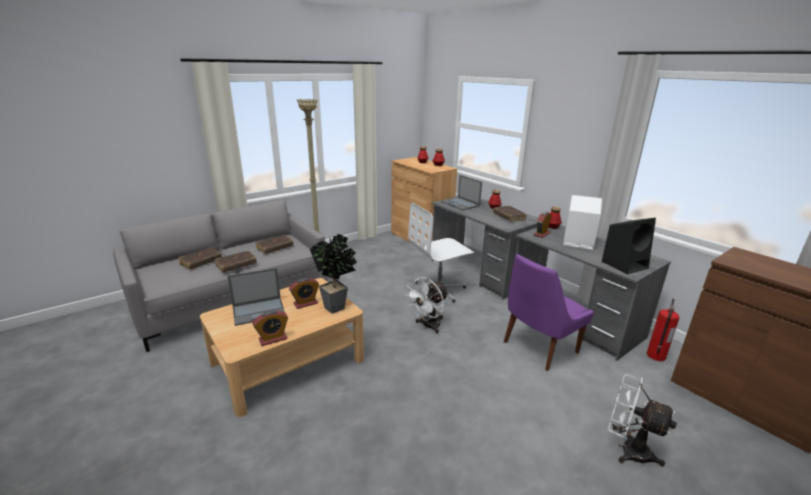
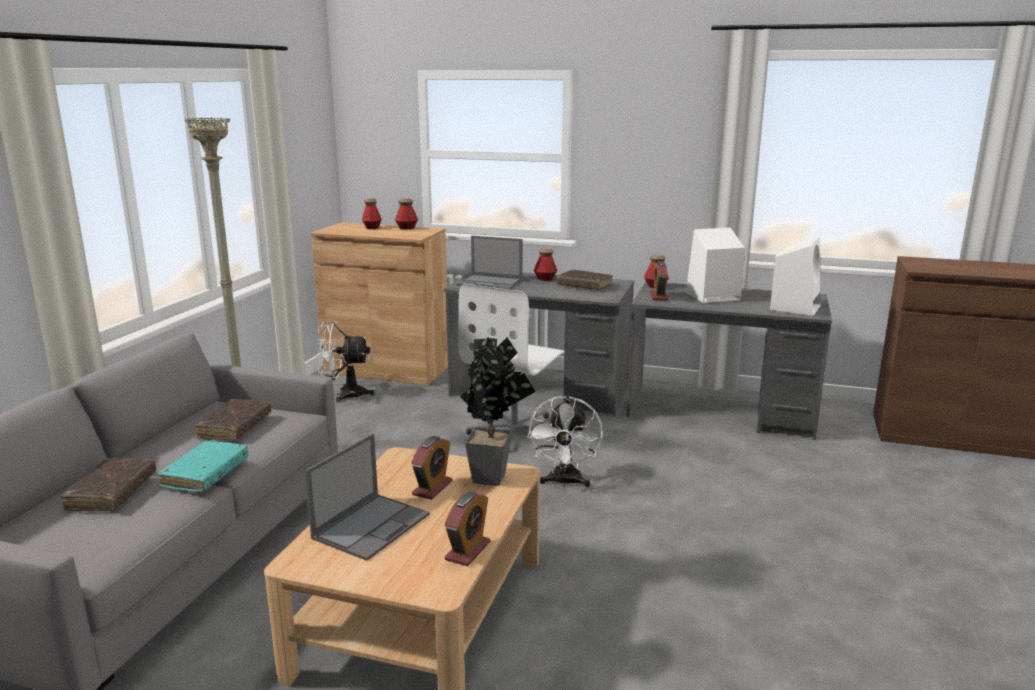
camera: 35 degrees left, 5 degrees down
brown book [215,251,257,272] -> turquoise book [158,441,248,492]
purple chair [504,254,594,371] -> none
black speaker [602,218,656,274] -> white speaker [770,237,821,316]
white fan [608,374,677,467] -> white fan moved to [316,321,375,402]
fire extinguisher [647,298,679,361] -> none

